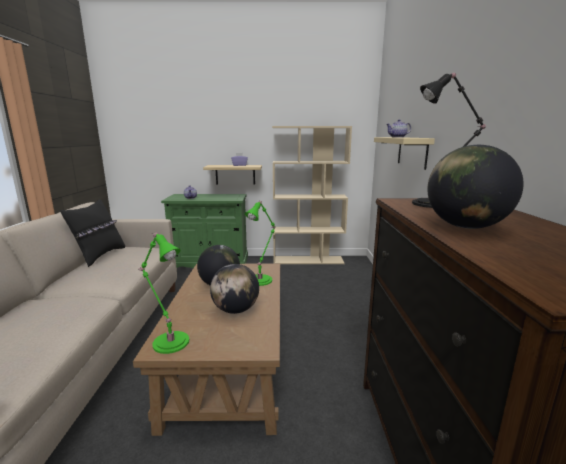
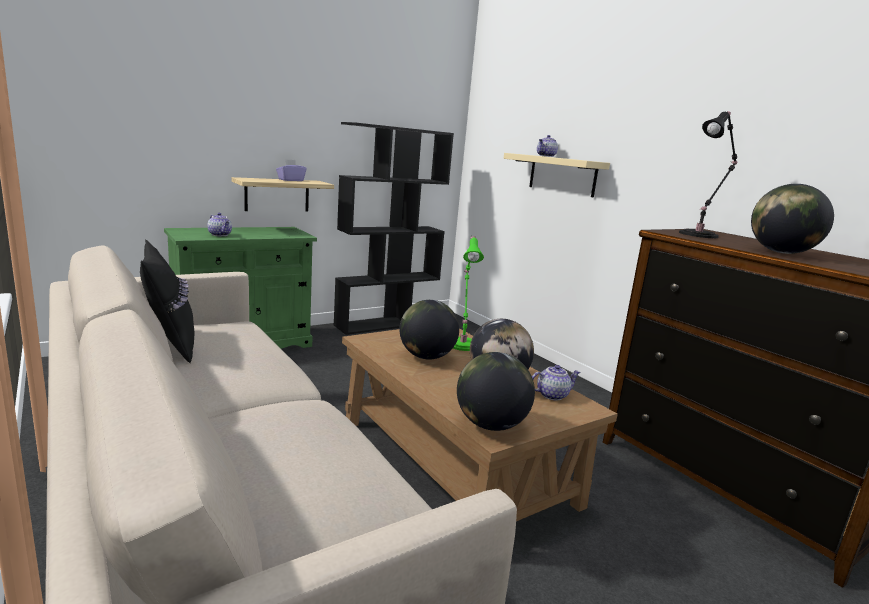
camera: 35 degrees left, 0 degrees up
green table lamp [139,233,189,354] -> globe [457,352,535,431]
beige bookcase [272,126,352,264] -> black bookcase [334,122,454,335]
none -> teapot [532,365,581,401]

